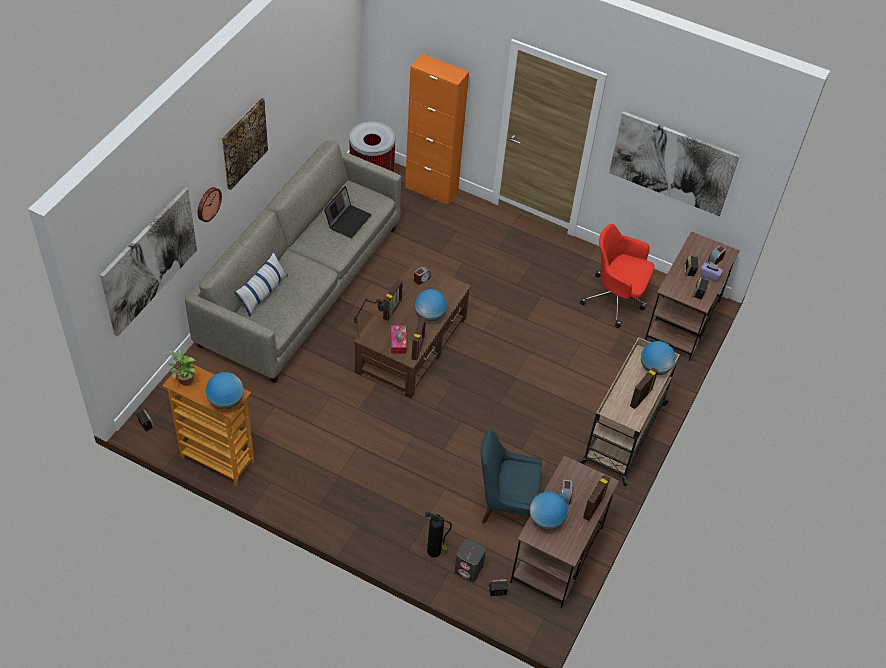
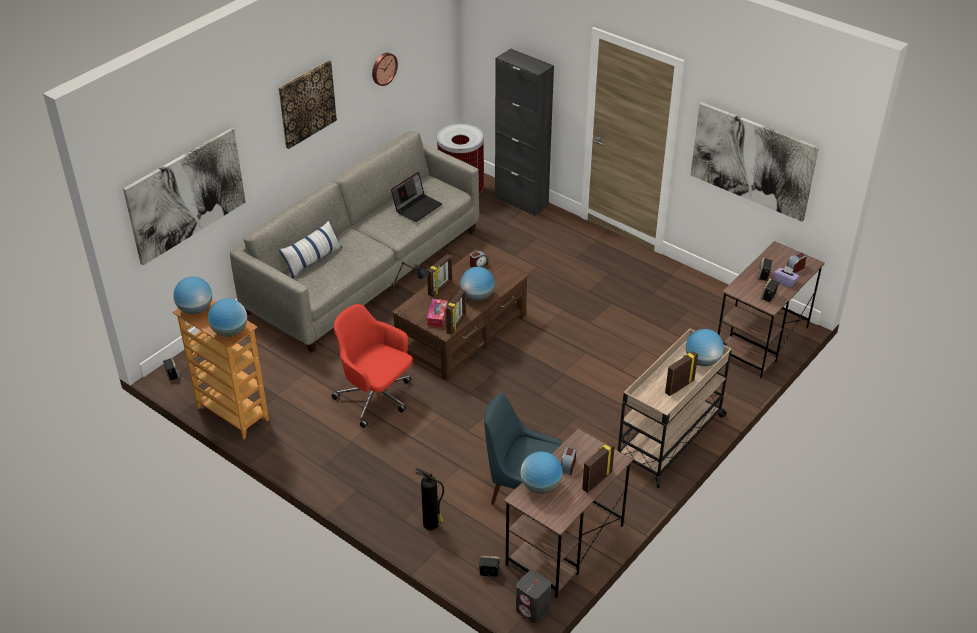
camera: 15 degrees right, 10 degrees down
potted plant [168,349,196,386] -> globe [173,277,212,315]
wall clock [198,187,222,222] -> wall clock moved to [372,53,398,86]
orange cabinet [405,54,469,206] -> black cabinet [495,49,554,216]
grey speaker [455,539,486,582] -> grey speaker moved to [516,570,551,623]
red office chair [580,224,654,328] -> red office chair moved to [332,304,413,428]

